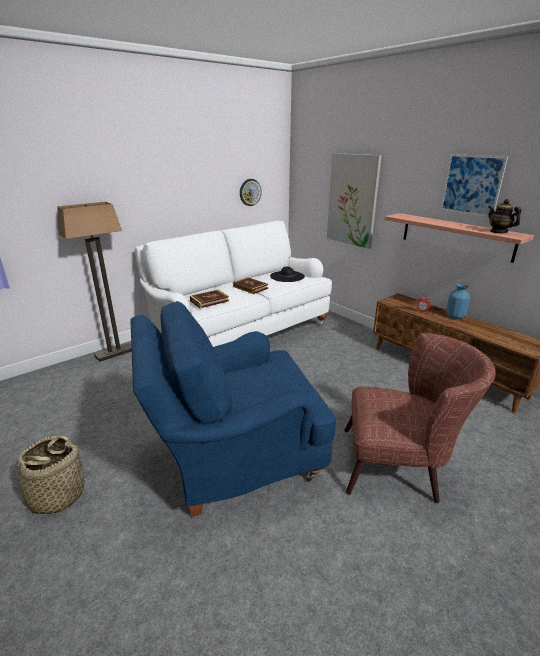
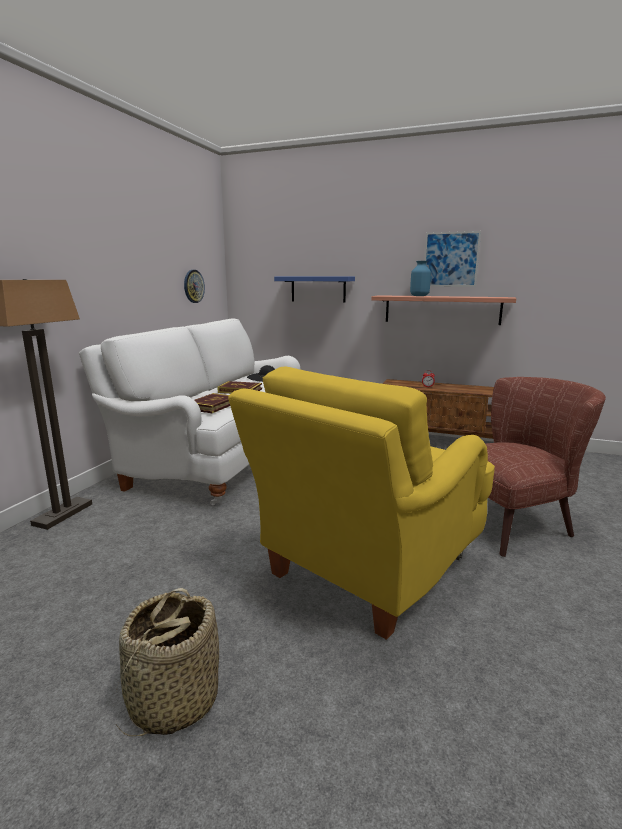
camera: 30 degrees left, 10 degrees down
blue armchair [130,301,336,517] -> yellow armchair [228,367,495,640]
picture [327,153,382,249] -> blue shelf [274,277,355,302]
blue vase [446,284,470,319] -> blue vase moved to [410,261,431,296]
teapot [488,199,522,233] -> none

